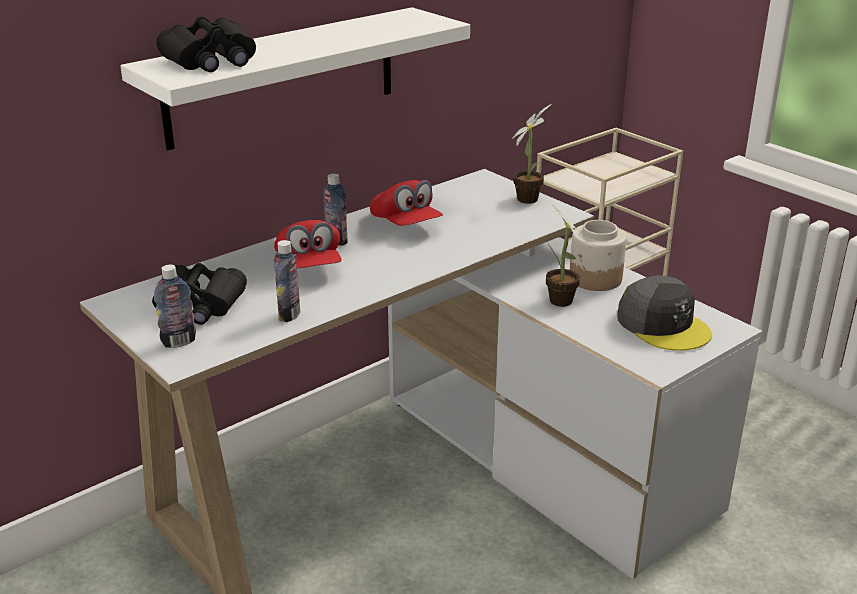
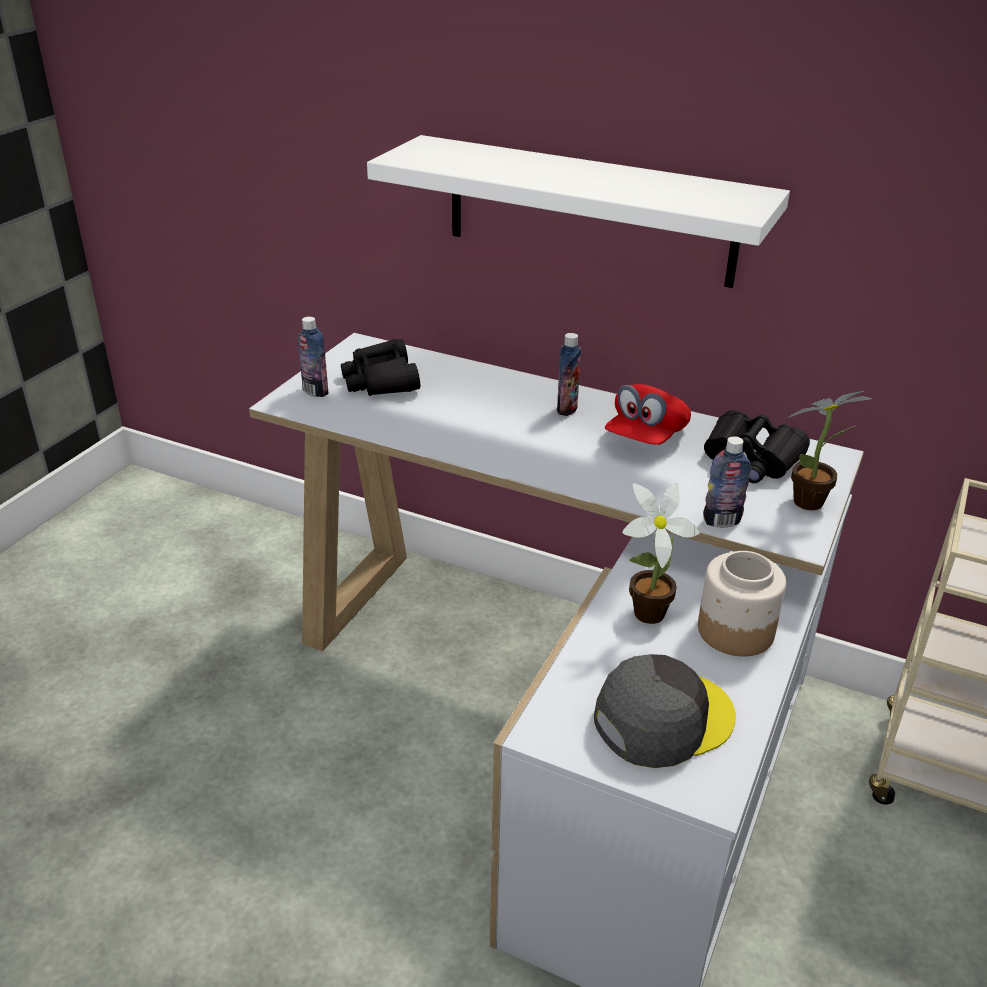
camera: 65 degrees right, 5 degrees up
black binoculars [156,16,256,72] -> black binoculars moved to [704,410,810,483]
red cap [274,220,342,269] -> none
bottle [274,240,300,322] -> bottle moved to [703,436,751,527]
grey cap [617,275,712,351] -> grey cap turned 150 degrees counterclockwise [594,654,736,768]

